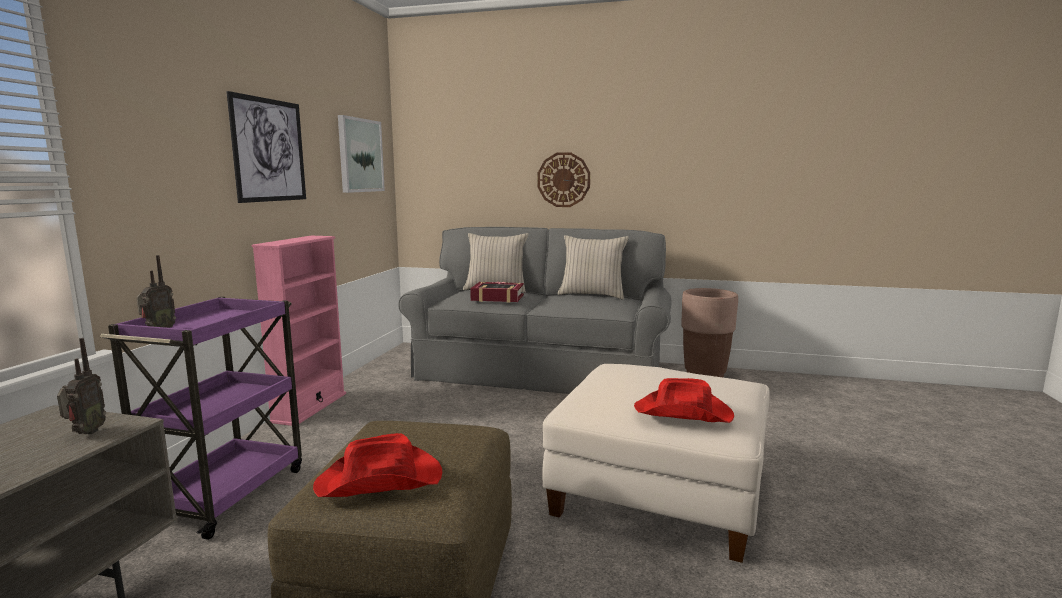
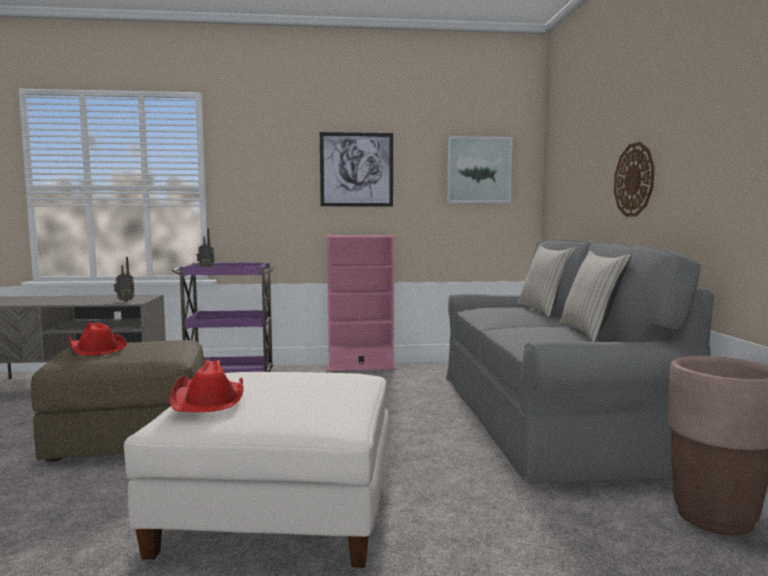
camera: 70 degrees right, 5 degrees down
book [470,282,524,303] -> none

